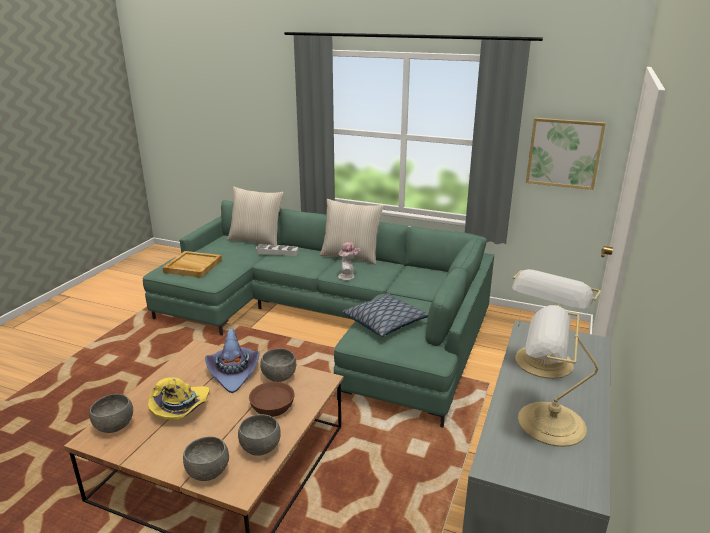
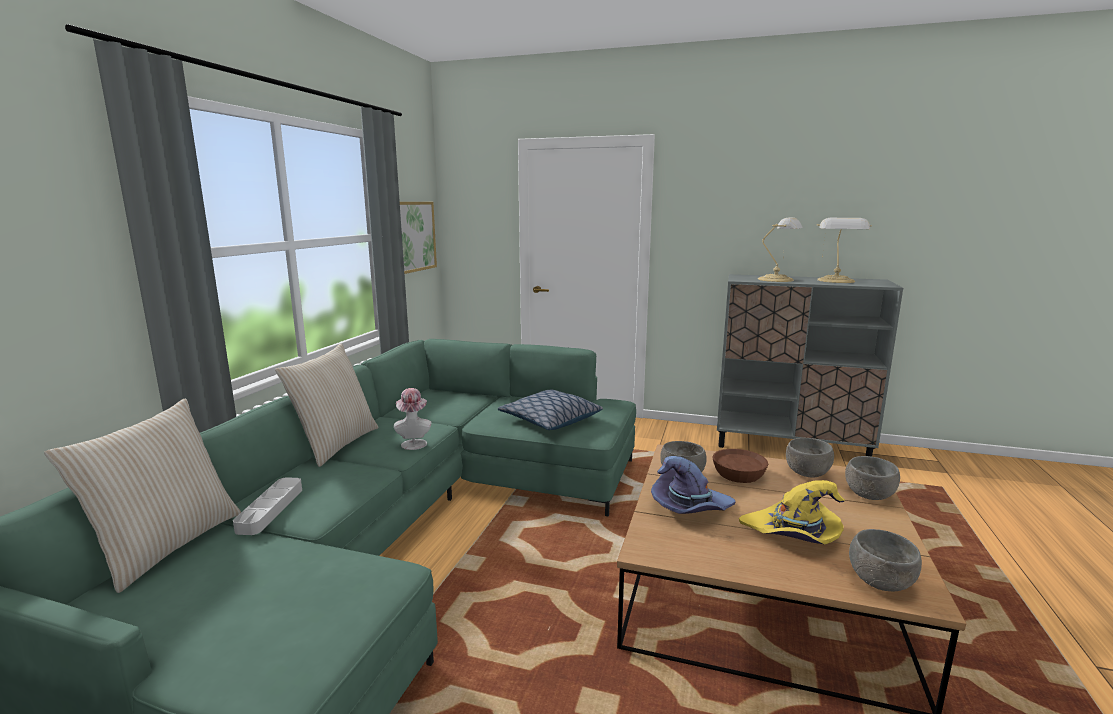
camera: 95 degrees left, 10 degrees down
beige tray [162,251,222,278] -> none

